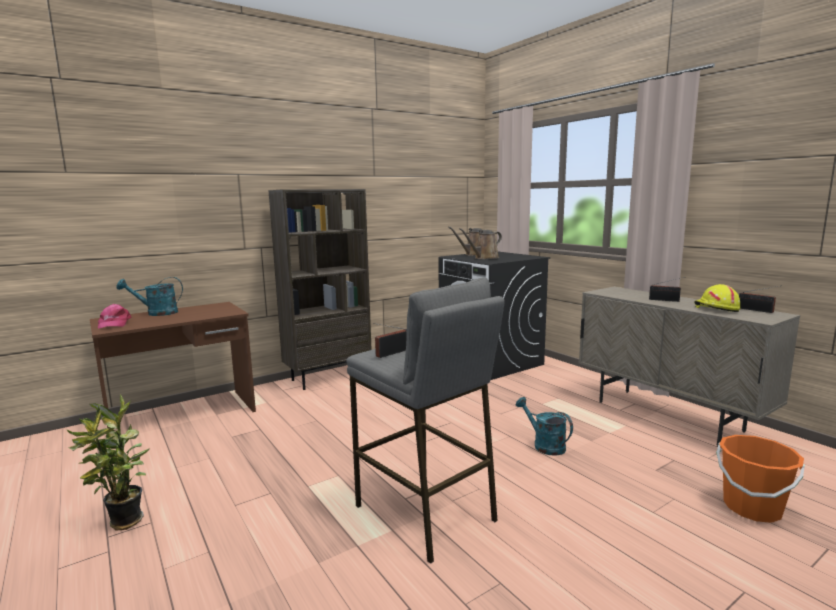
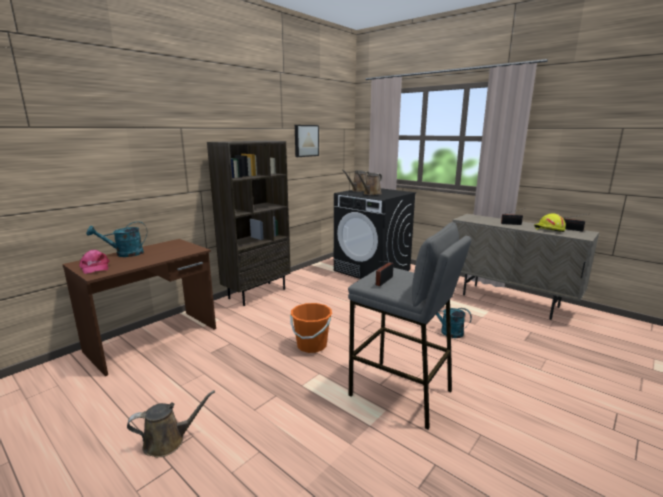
camera: 15 degrees left, 5 degrees up
potted plant [67,394,150,531] -> brown watering can [127,390,215,457]
orange bucket [717,435,805,523] -> orange bucket moved to [290,303,332,353]
none -> picture [295,125,319,157]

